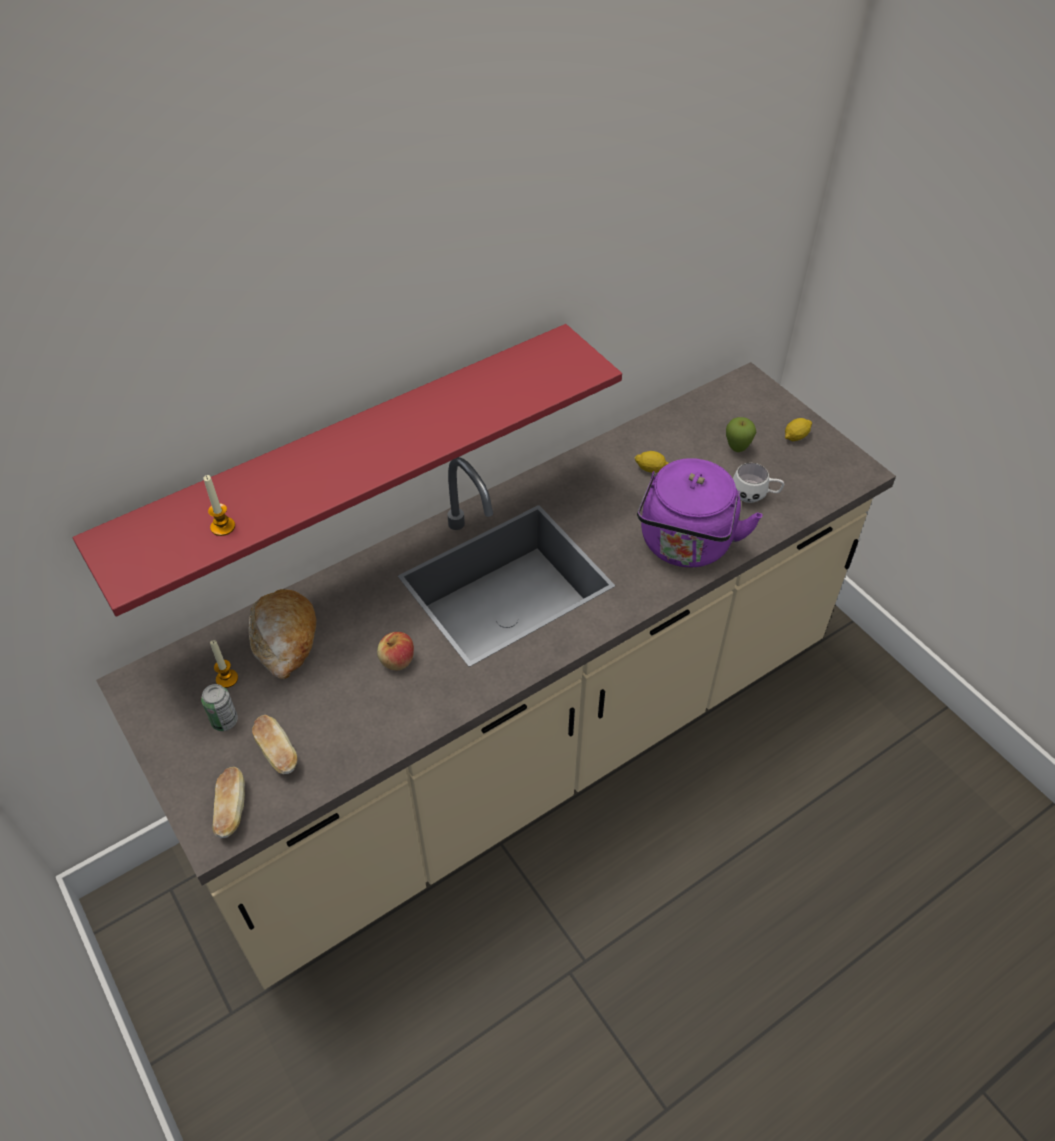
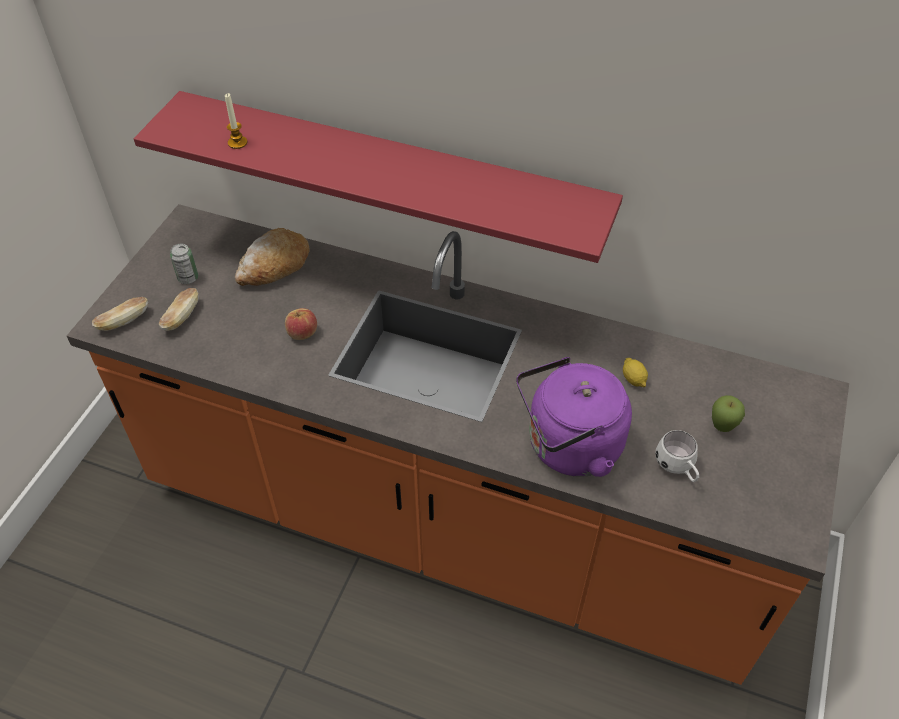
camera: 55 degrees right, 0 degrees up
beige counter [96,362,896,989] -> orange counter [67,204,849,685]
candle [210,640,238,688] -> none
lemon [785,418,812,442] -> none

